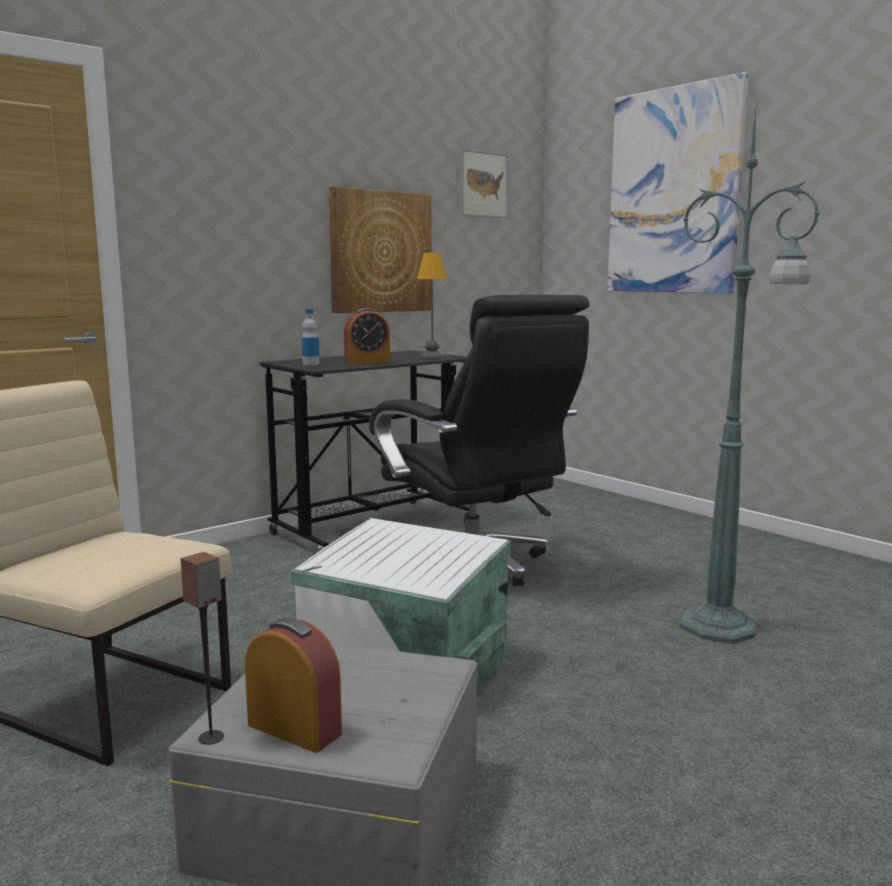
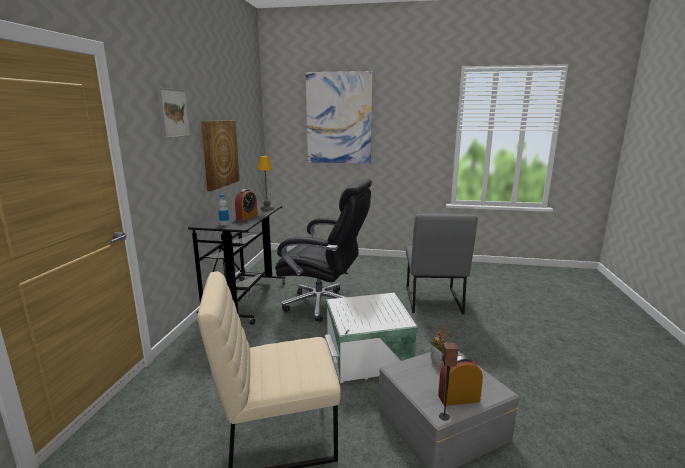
camera: 40 degrees left, 5 degrees up
picture [460,149,509,218] -> picture moved to [157,88,191,139]
green floor lamp [679,108,820,644] -> grey chair [406,214,478,315]
none -> potted plant [430,324,452,368]

